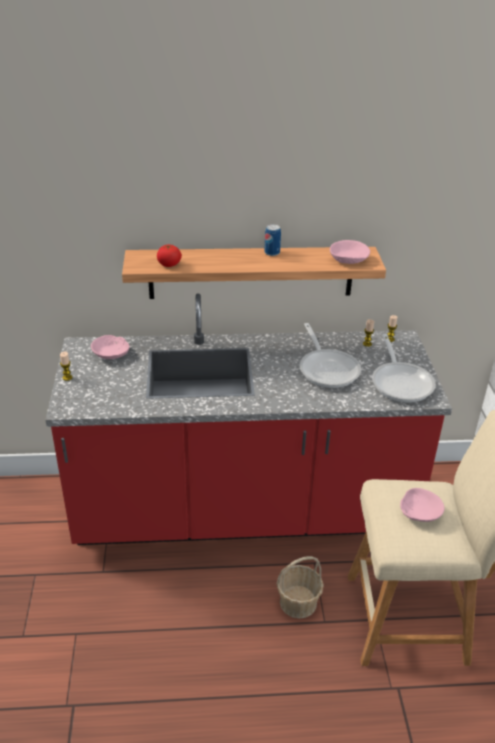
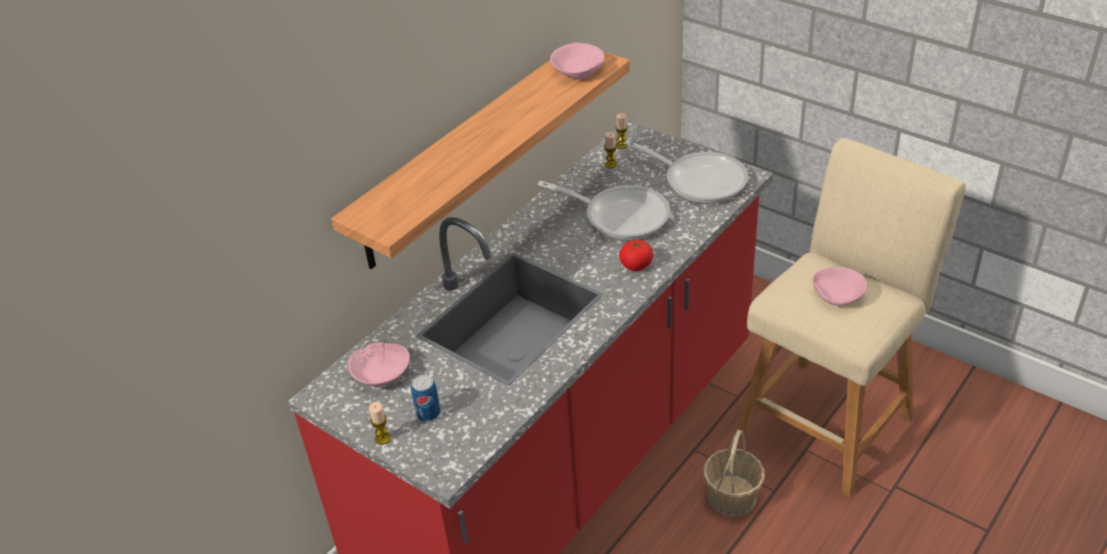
camera: 45 degrees left, 5 degrees up
tomato [157,244,182,267] -> tomato moved to [619,240,653,271]
can [264,224,281,256] -> can moved to [411,375,441,421]

